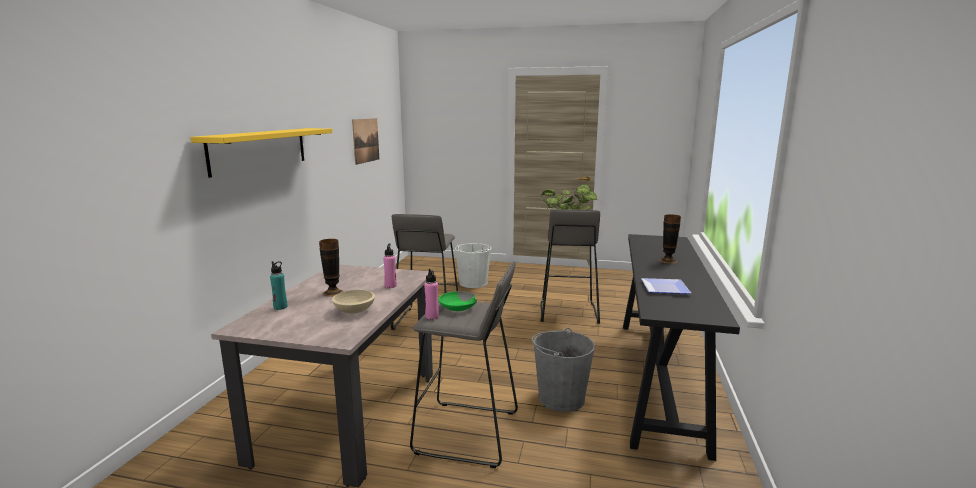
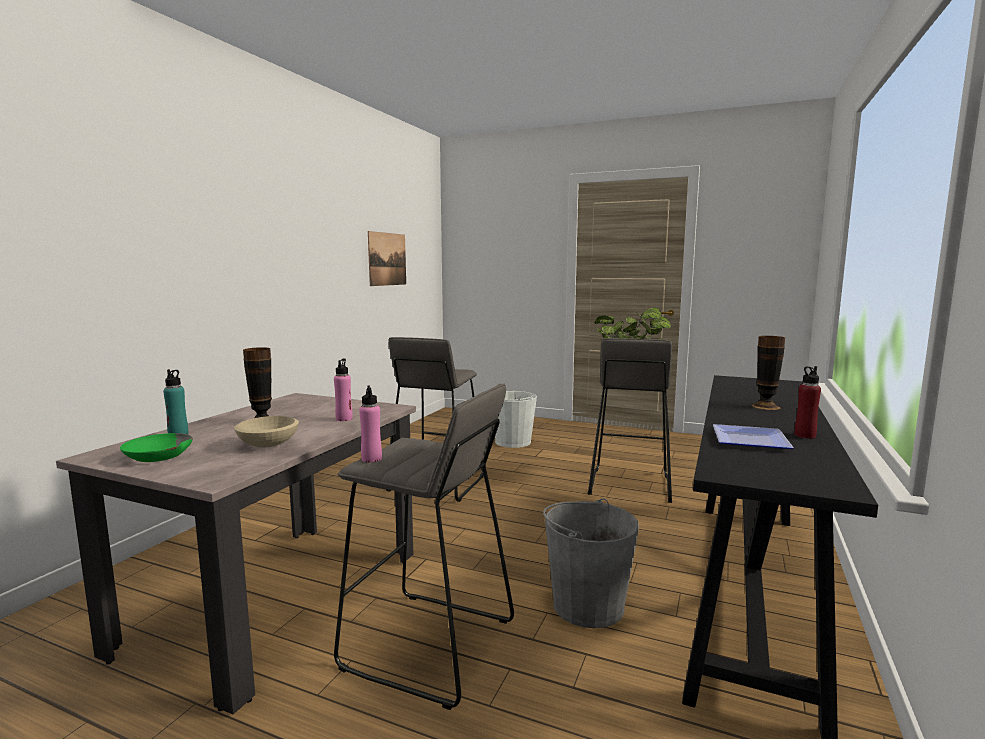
camera: 10 degrees right, 5 degrees down
yellow shelf [191,128,332,178] -> none
green bowl [438,291,477,311] -> green bowl moved to [120,433,193,462]
none -> red bottle [795,366,821,439]

